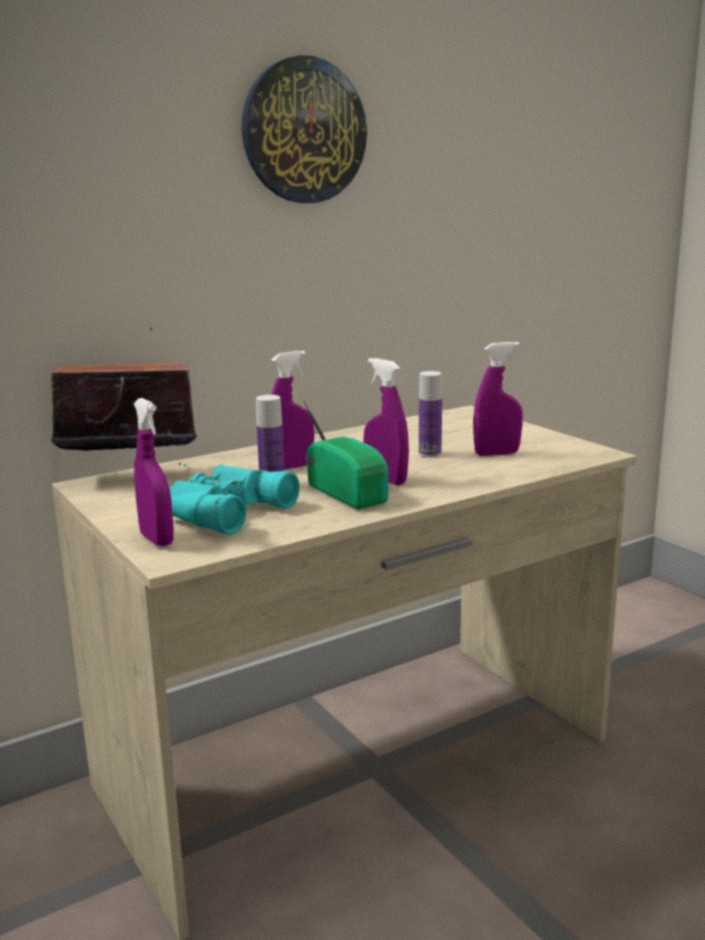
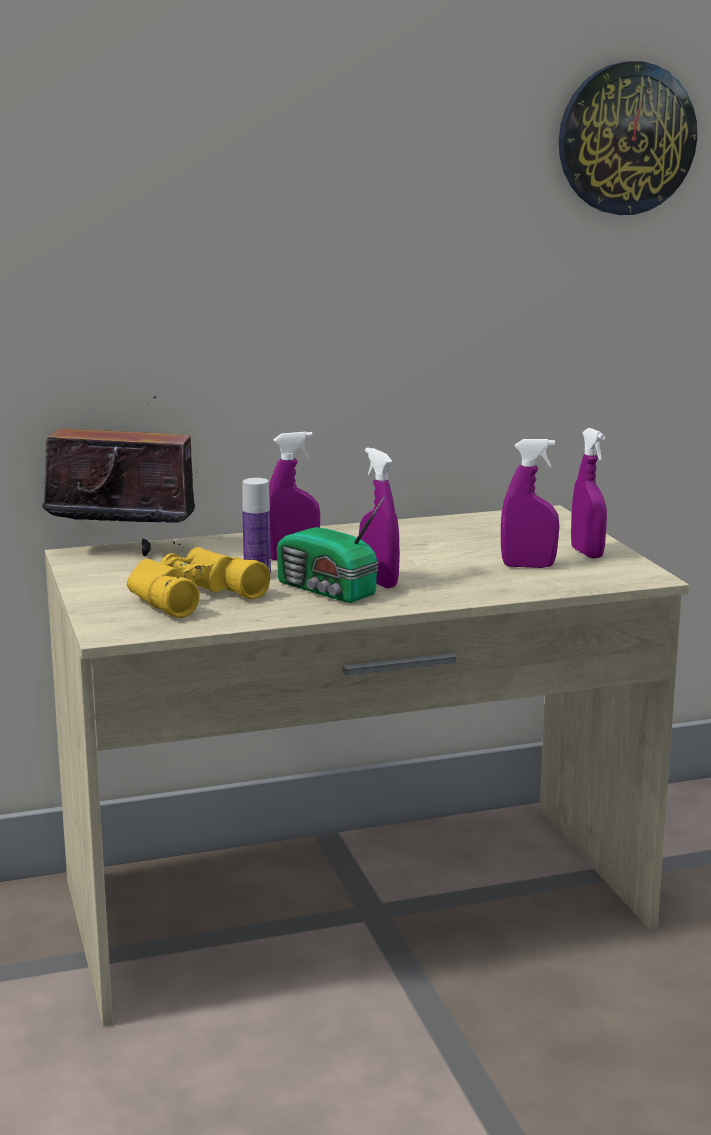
camera: 15 degrees right, 0 degrees up
purple spray bottle [134,398,174,546] -> purple spray bottle moved to [571,428,607,558]
turquoise binoculars [169,464,300,535] -> yellow binoculars [127,547,270,618]
wall clock [242,55,367,203] -> wall clock moved to [559,62,697,215]
radio [299,393,389,509] -> radio turned 150 degrees clockwise [277,496,385,603]
bottle [419,371,442,457] -> none

